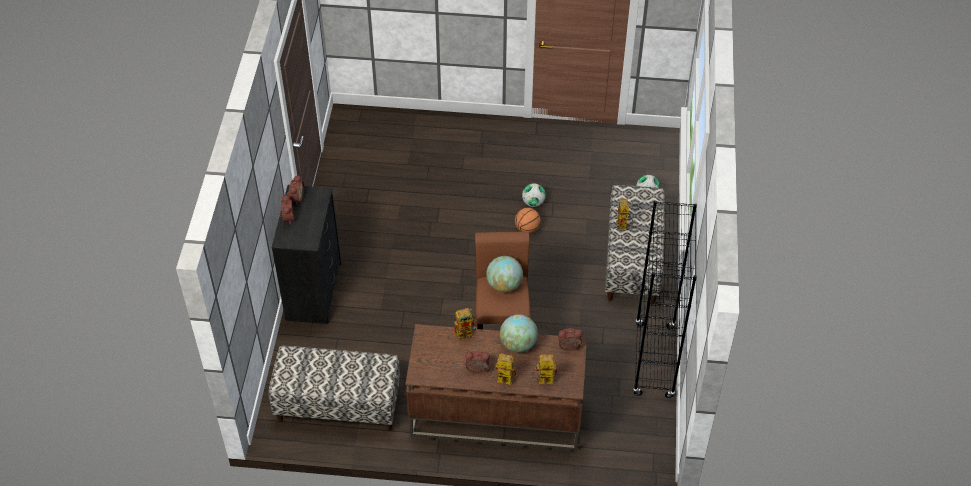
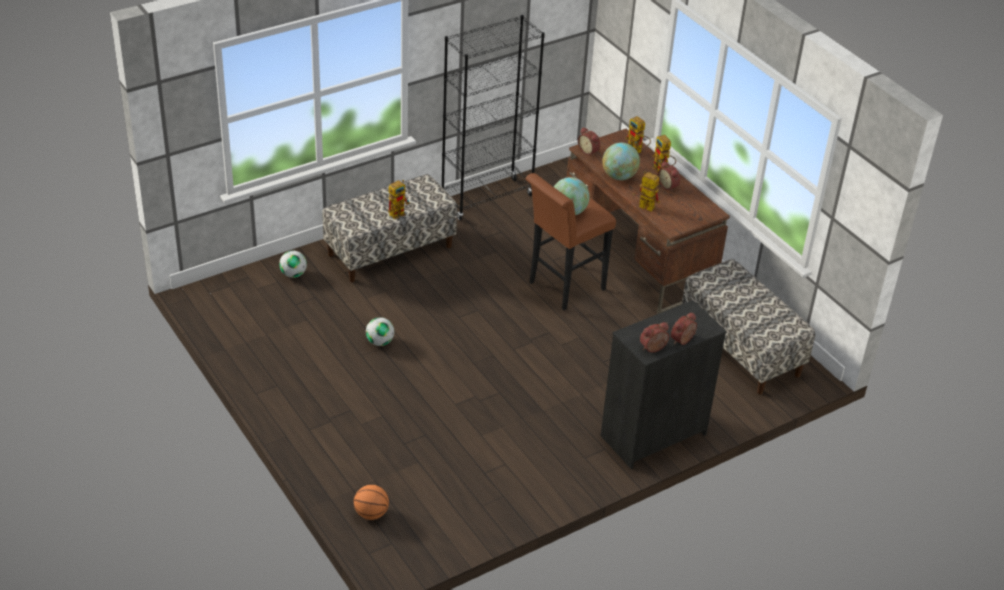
camera: 130 degrees left, 10 degrees down
basketball [515,208,541,233] -> basketball moved to [354,484,389,520]

